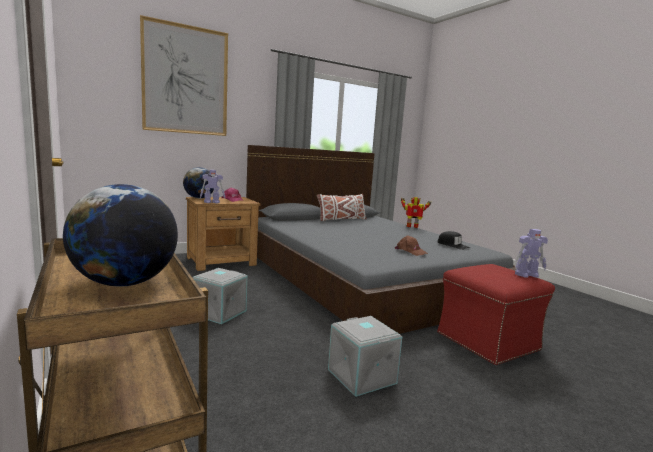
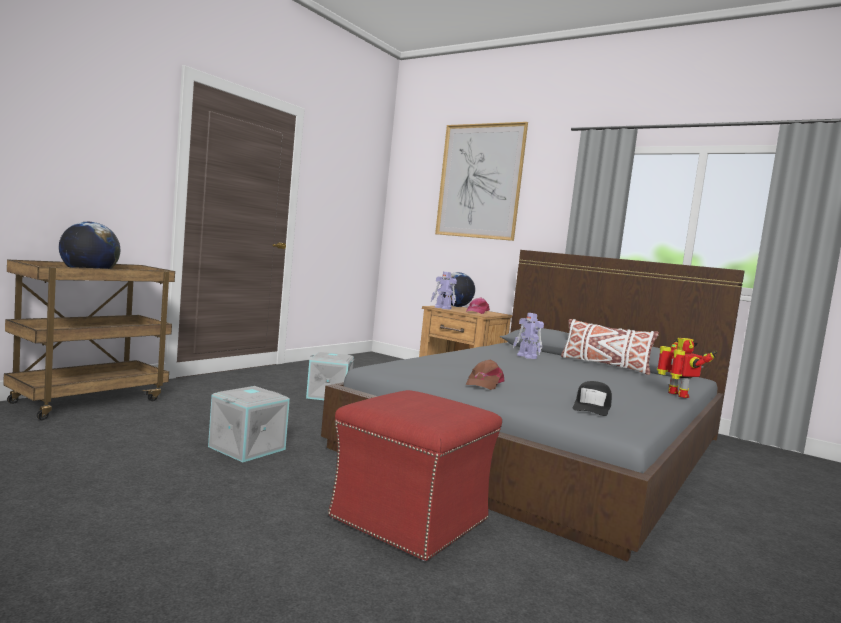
camera: 65 degrees right, 5 degrees down
toy robot [515,229,548,278] -> toy robot moved to [513,313,544,359]

